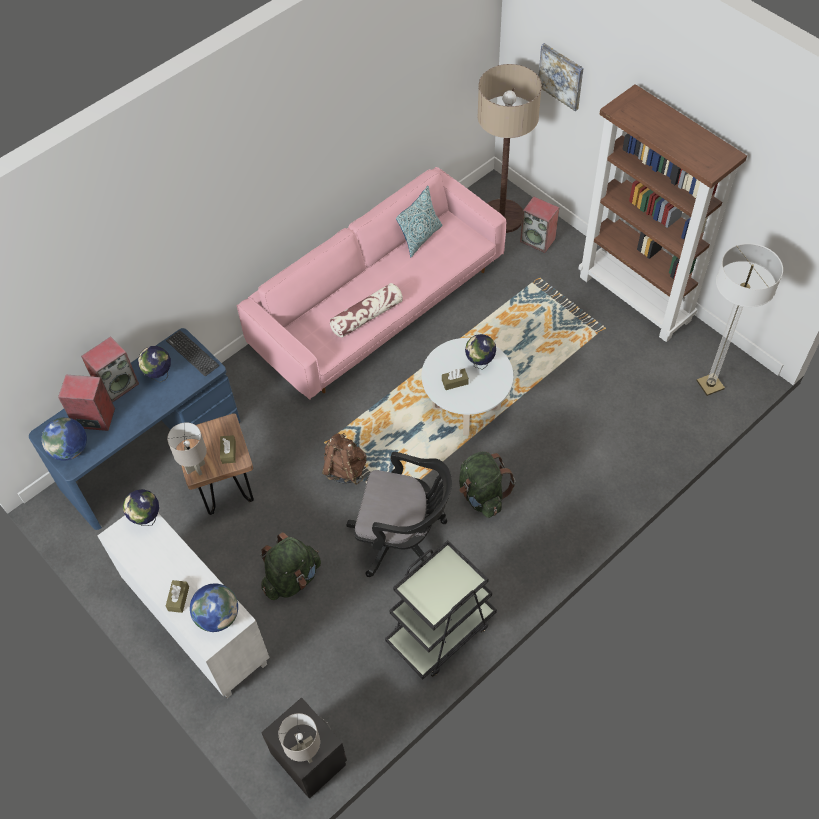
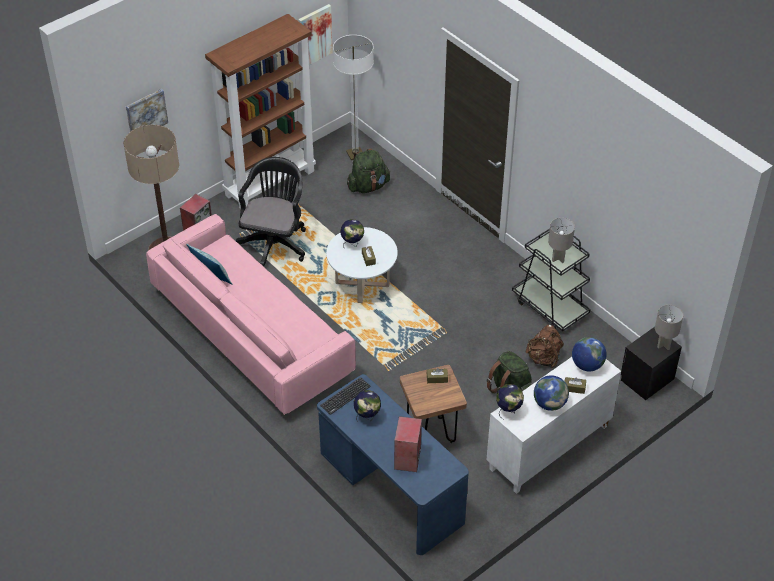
camera: 90 degrees left, 10 degrees down
globe [42,417,87,461] -> globe moved to [534,375,569,411]
speaker [81,336,139,403] -> none
grey table lamp [167,422,207,476] -> grey table lamp moved to [548,218,575,263]
brown backpack [322,433,367,485] -> brown backpack moved to [525,325,564,369]
pillow [330,283,403,338] -> none
black office chair [346,452,452,577] -> black office chair moved to [236,157,306,267]
green backpack [459,452,516,518] -> green backpack moved to [347,149,390,193]
none -> picture [298,4,333,65]

